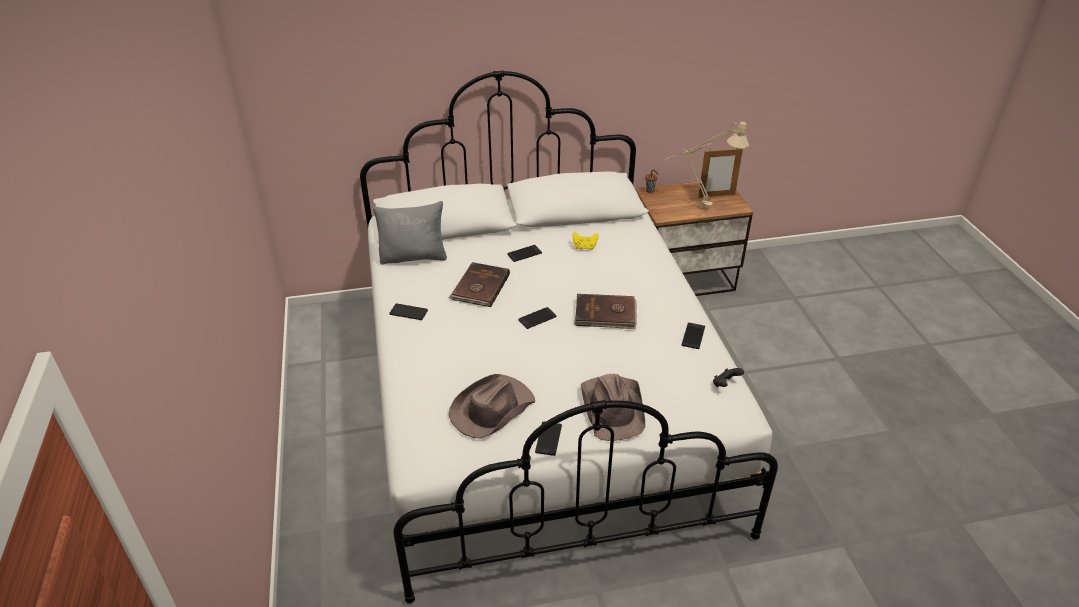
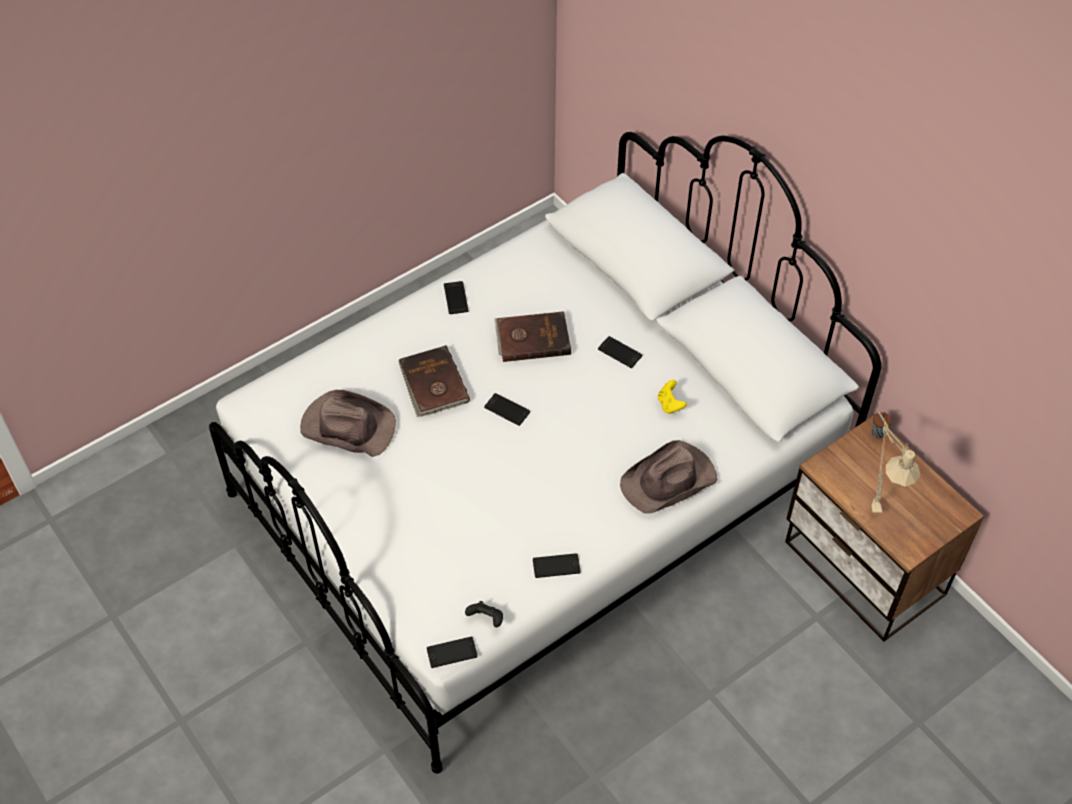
camera: 65 degrees right, 15 degrees up
grey pillow [373,201,447,264] -> none
phone [535,422,562,456] -> phone moved to [427,637,478,668]
brown book [574,294,637,329] -> brown book moved to [398,345,470,417]
brown hat [581,374,645,441] -> brown hat moved to [620,440,718,513]
picture frame [698,149,743,198] -> none

